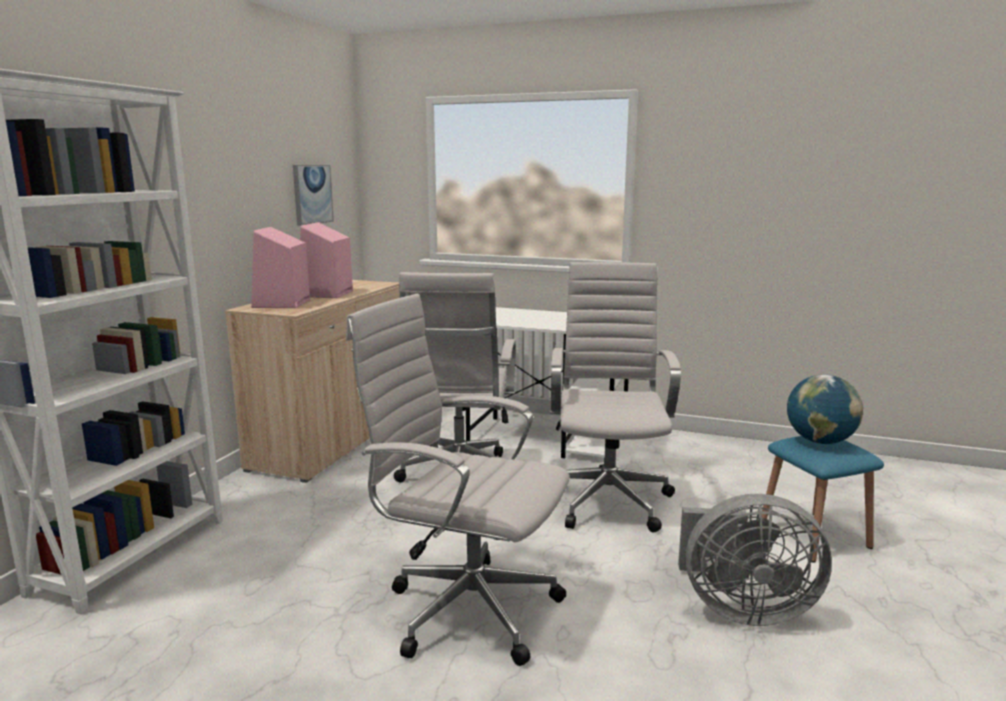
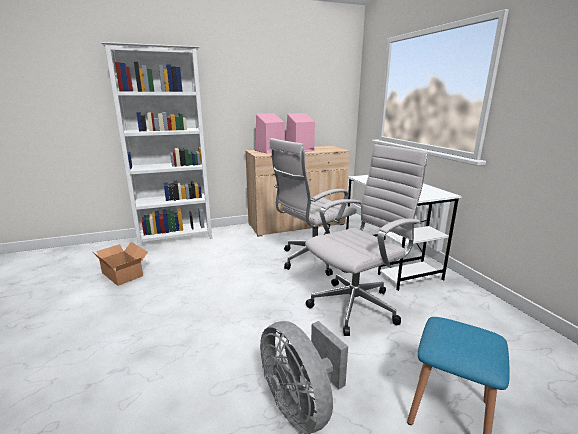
camera: 50 degrees right, 5 degrees up
picture [293,165,334,226] -> none
white office chair [346,294,570,666] -> none
globe [787,375,863,444] -> none
none -> cardboard box [93,242,148,286]

